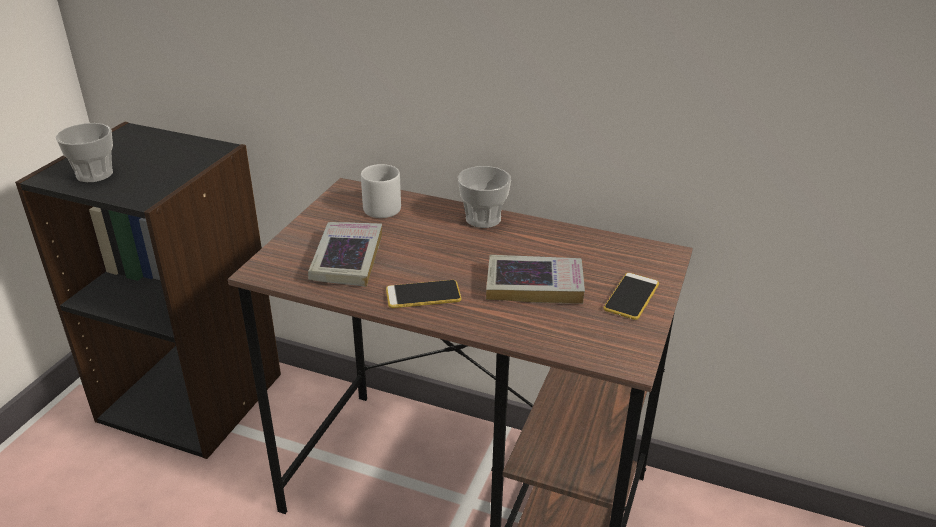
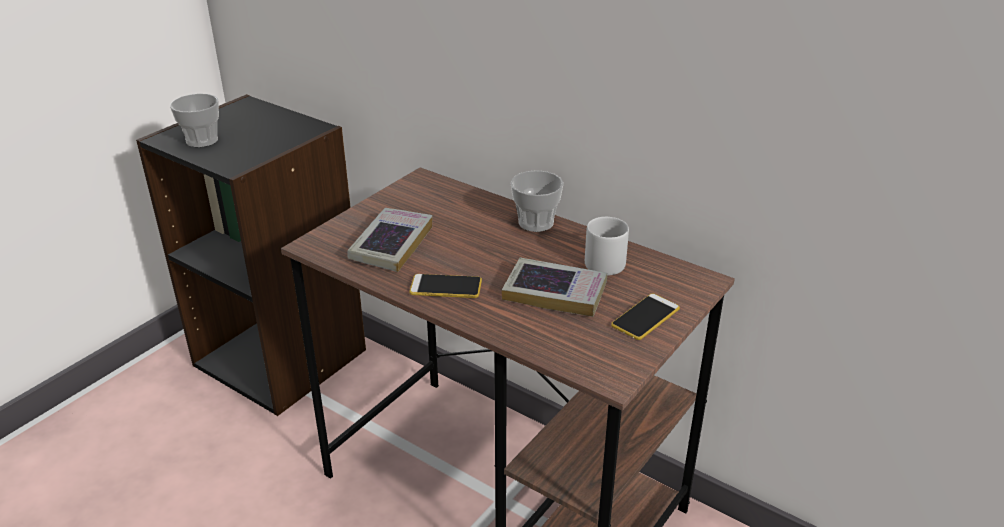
camera: 15 degrees right, 0 degrees up
grey mug [361,164,401,218] -> grey mug moved to [585,217,629,275]

